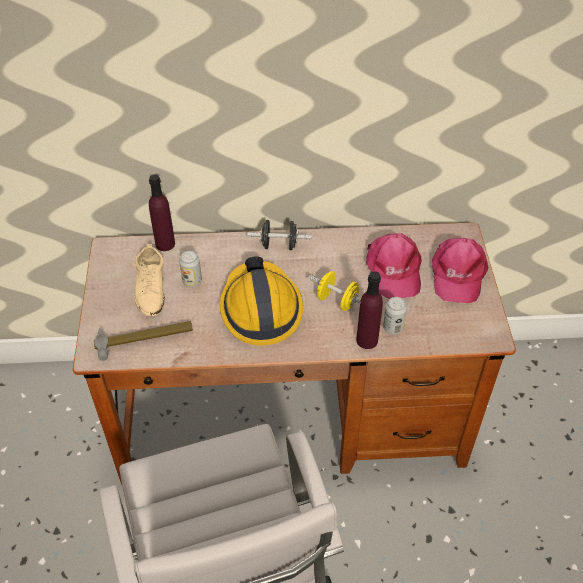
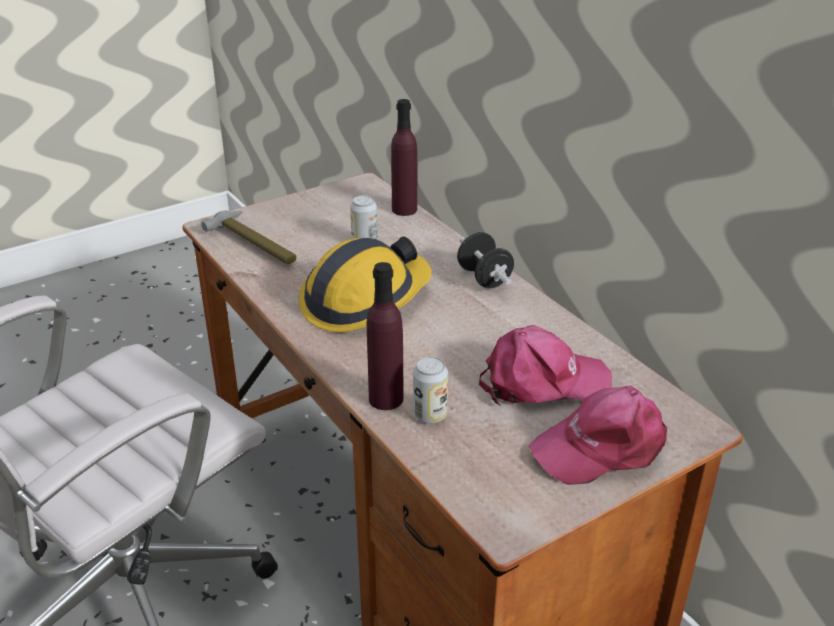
camera: 60 degrees right, 15 degrees down
beige shoe [134,244,165,316] -> none
yellow dumbbell [309,271,361,311] -> none
pink cap [366,233,421,299] -> pink cap turned 150 degrees counterclockwise [479,325,612,405]

